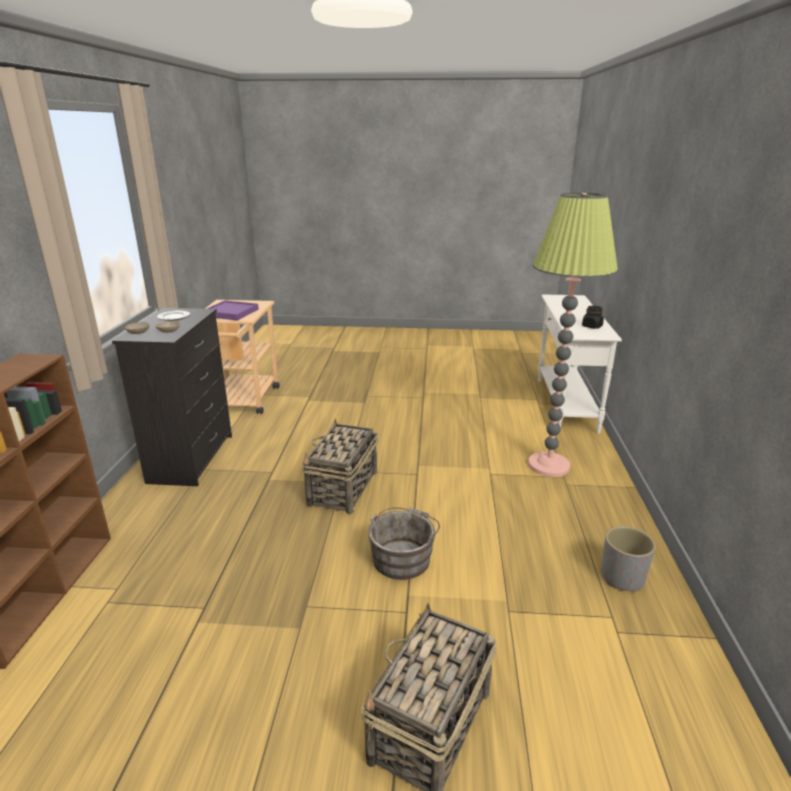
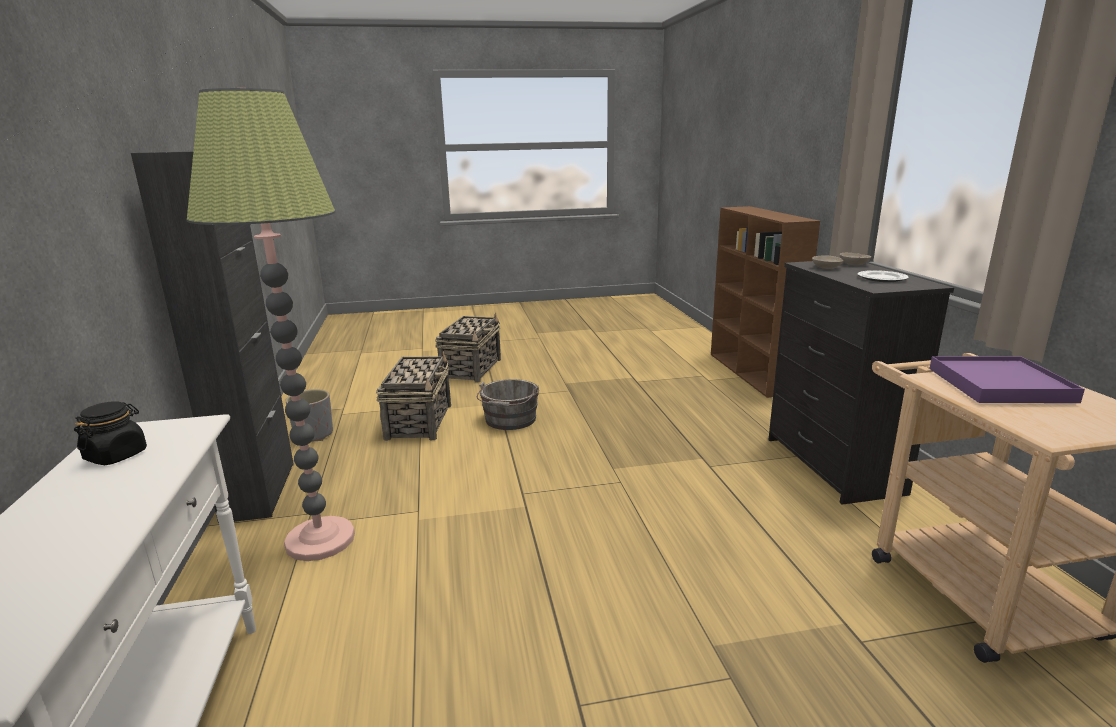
camera: 165 degrees right, 5 degrees down
basket [302,419,378,514] -> basket moved to [376,351,451,441]
none -> black cabinet [131,150,294,524]

